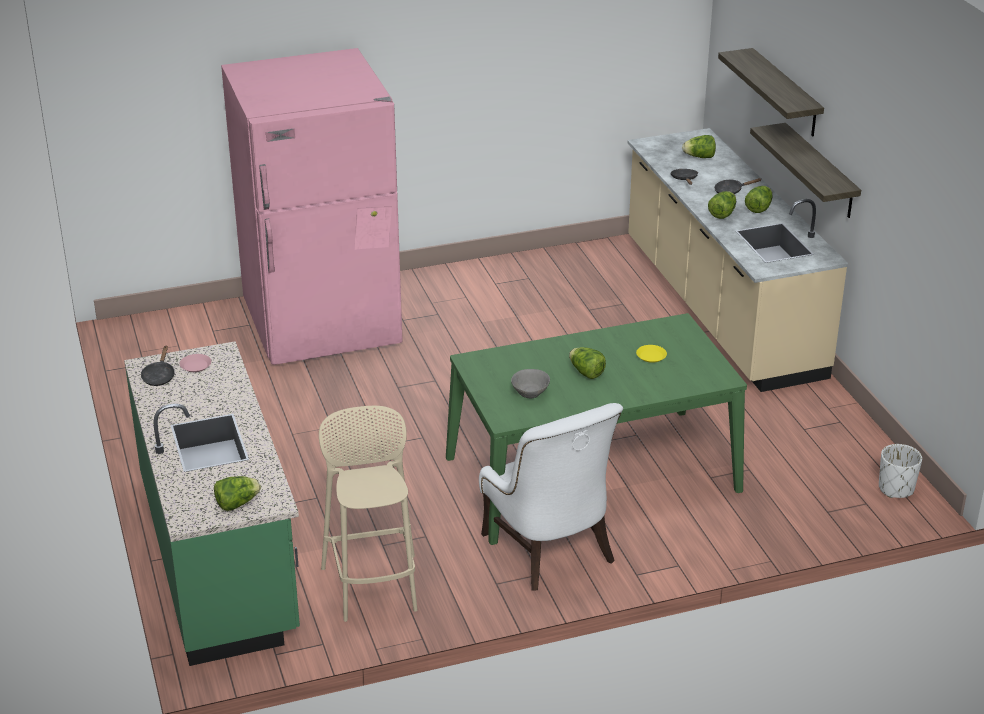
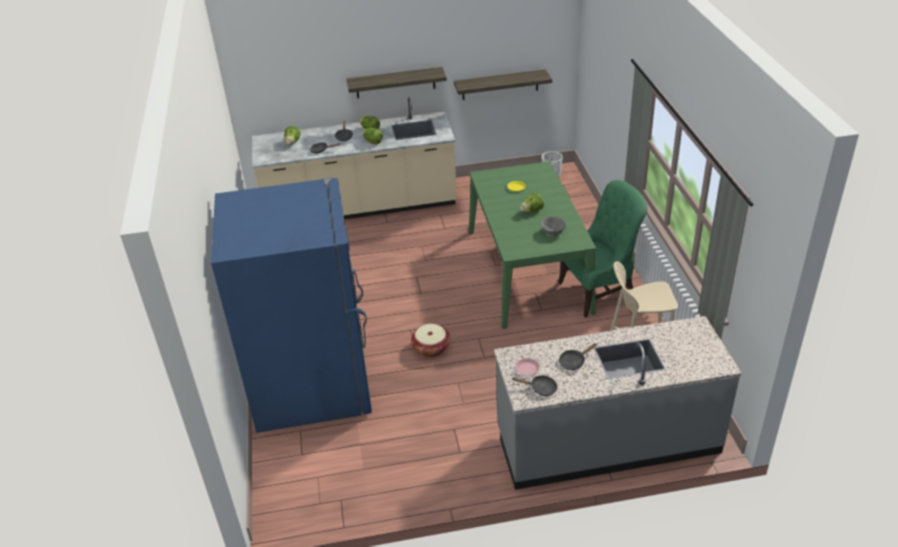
camera: 80 degrees left, 5 degrees up
green counter [124,341,300,666] -> grey counter [494,316,742,490]
lettuce [214,476,261,511] -> none
pink fridge [221,48,403,365] -> blue fridge [211,178,372,433]
white chair [479,403,623,590] -> green chair [558,180,647,318]
shelf [718,48,824,136] -> shelf moved to [454,69,552,100]
none -> basket [411,324,451,357]
none -> black frying pan [559,343,597,370]

